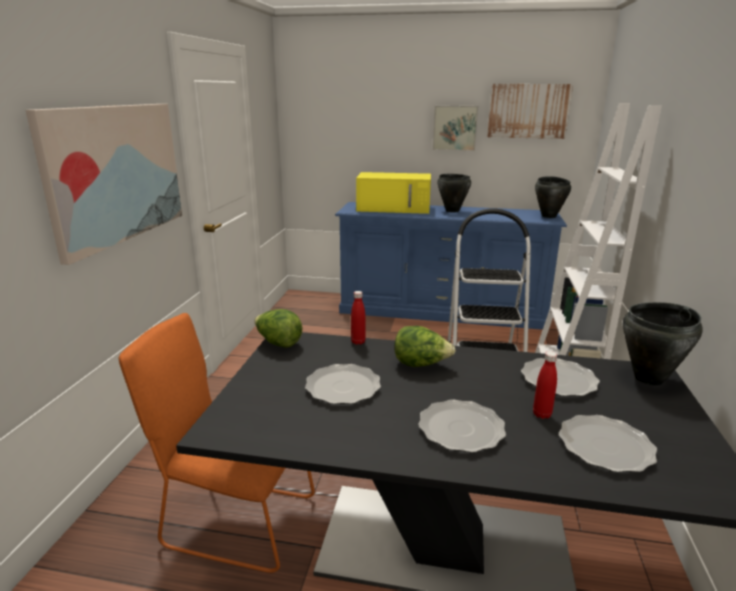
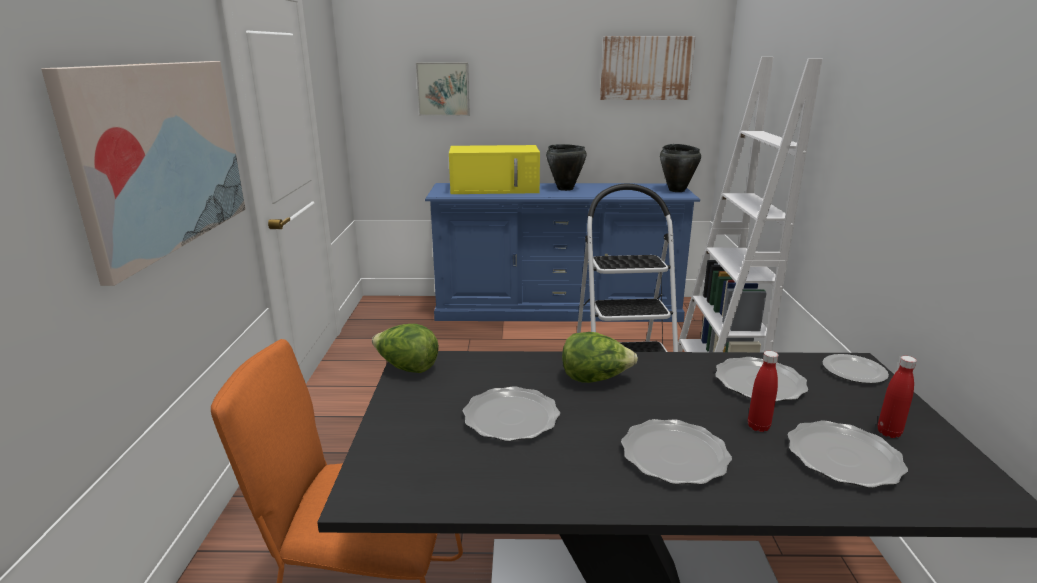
camera: 10 degrees left, 0 degrees up
red bottle [351,291,366,345] -> red bottle moved to [878,356,917,438]
picture [432,105,478,151] -> picture moved to [416,62,470,116]
black cooking pot [623,302,703,386] -> plate [822,354,889,384]

